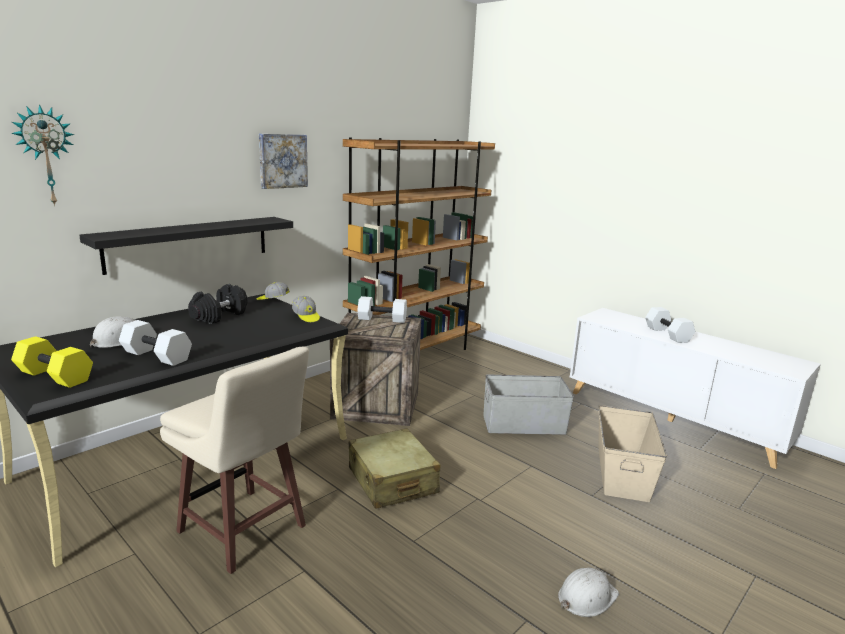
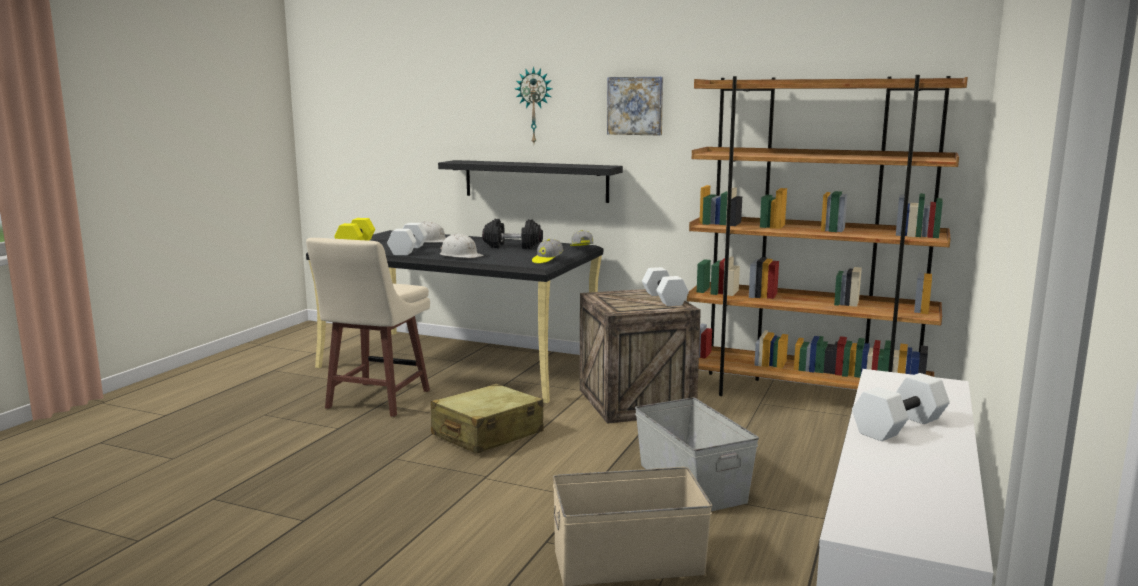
camera: 70 degrees right, 5 degrees down
wall clock [11,104,74,206] -> wall clock moved to [515,67,552,143]
white hard hat [558,568,619,617] -> white hard hat moved to [440,234,484,258]

